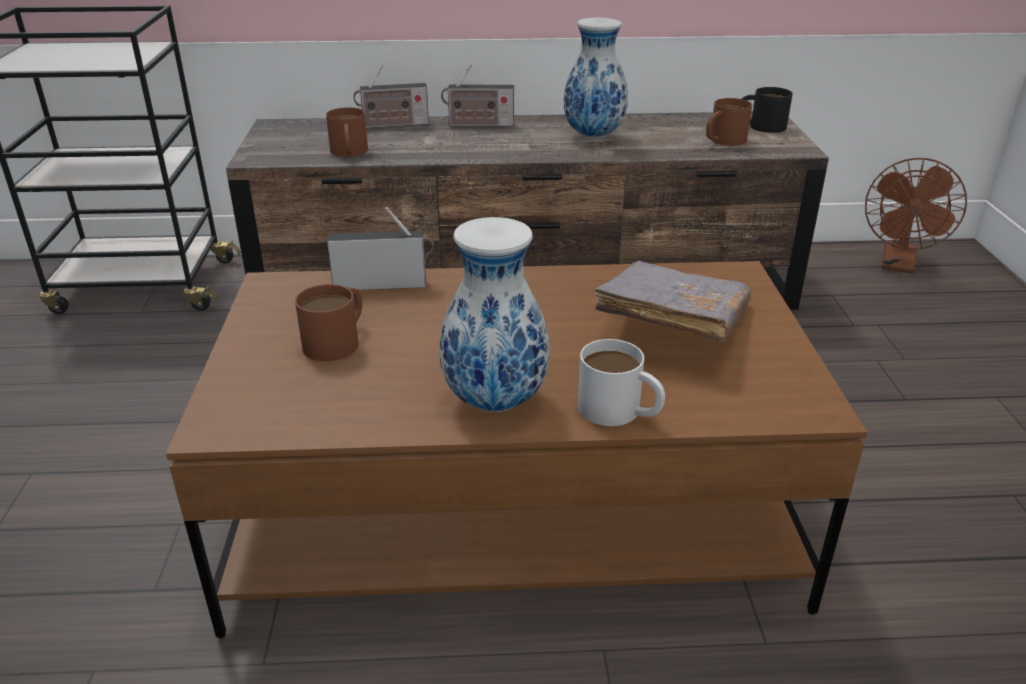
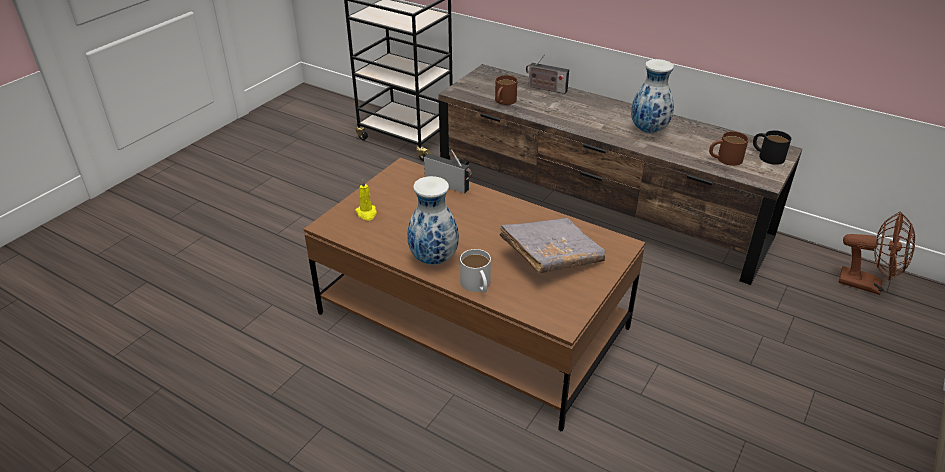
camera: 35 degrees right, 5 degrees up
brown mug [295,284,362,361] -> none
radio [441,65,514,127] -> none
brown fan [865,158,967,274] -> brown fan turned 120 degrees counterclockwise [839,211,915,295]
none -> yellow candle [355,179,377,221]

